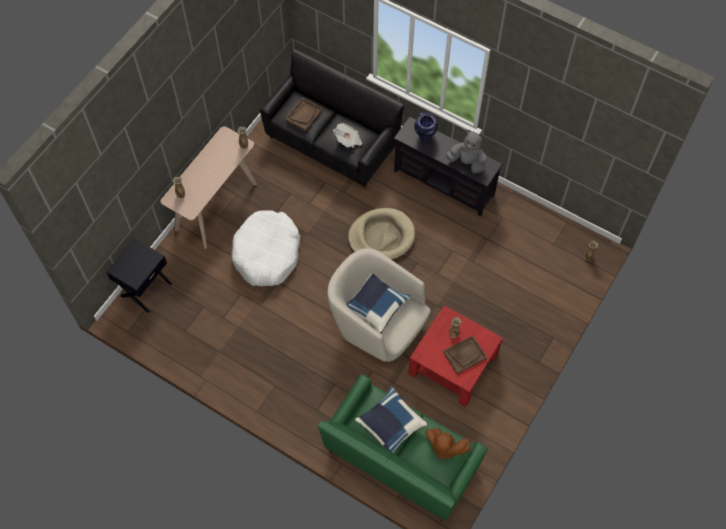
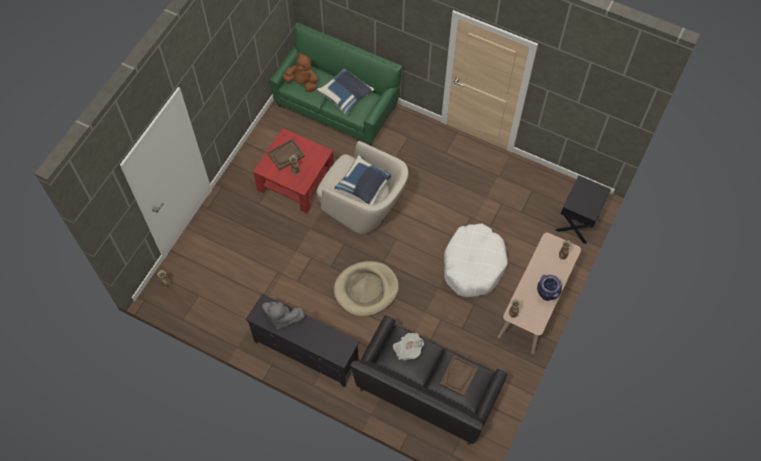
camera: 175 degrees right, 0 degrees up
vase [414,113,438,140] -> vase moved to [537,275,562,301]

